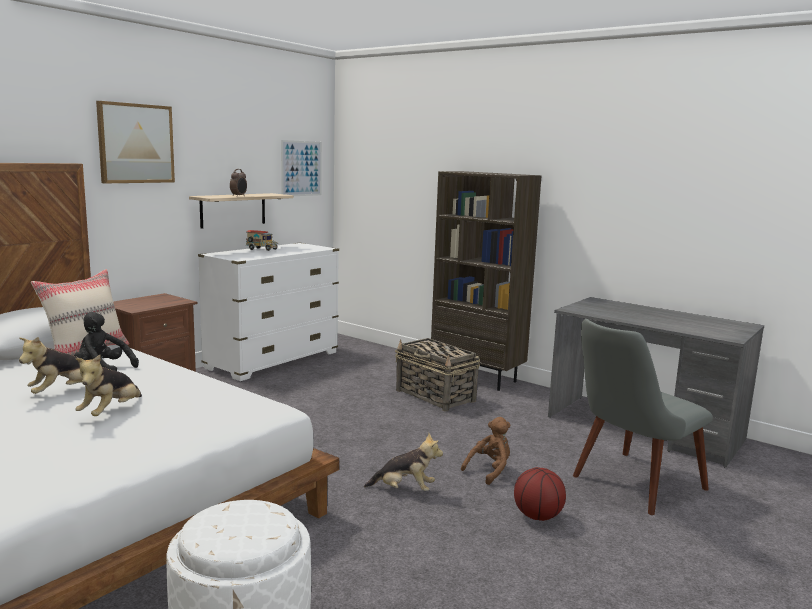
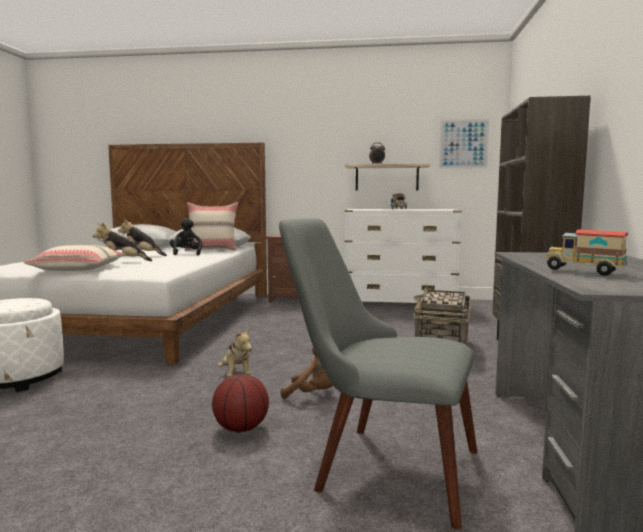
camera: 60 degrees right, 5 degrees down
picture [96,101,175,183] -> none
none -> beige pillow [24,245,125,271]
none -> toy truck [545,229,628,276]

